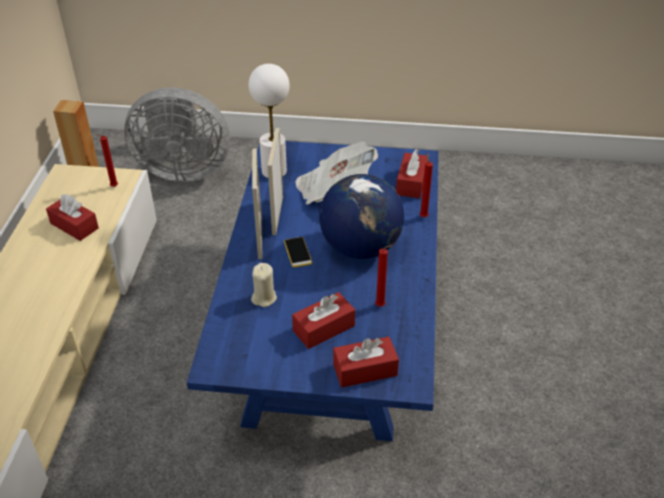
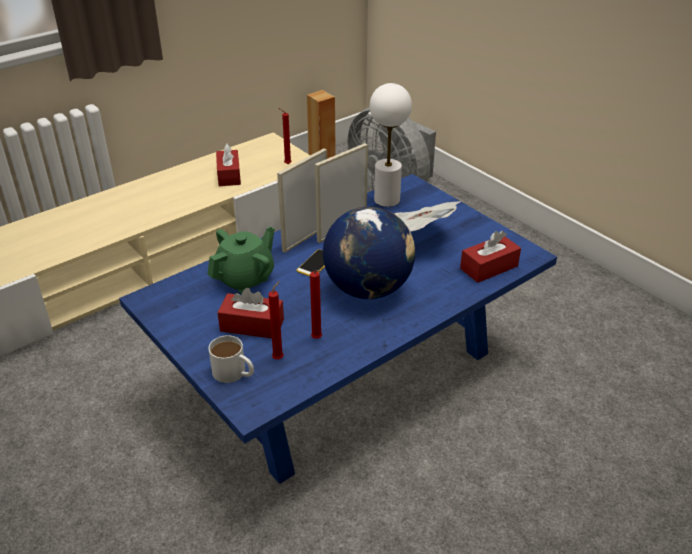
camera: 45 degrees right, 5 degrees down
beige candle [251,263,277,307] -> green teapot [207,227,275,293]
red tissue box [333,337,399,387] -> white mug [209,335,254,383]
red candle [419,153,433,217] -> red candle moved to [268,281,284,359]

